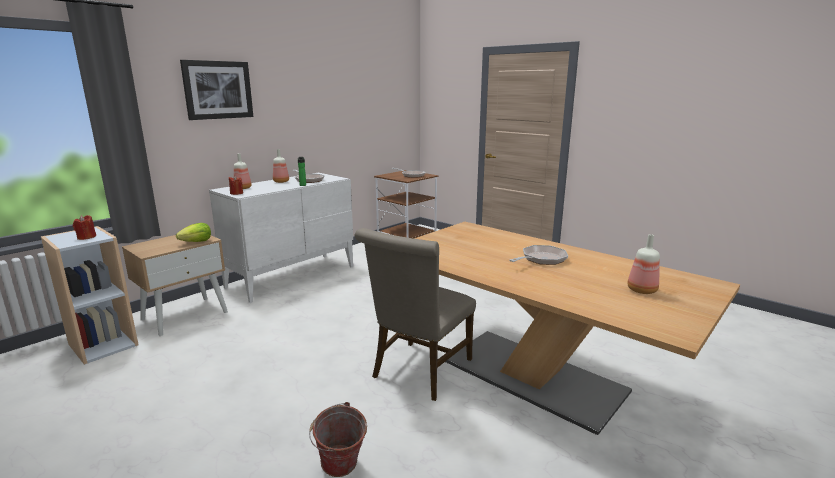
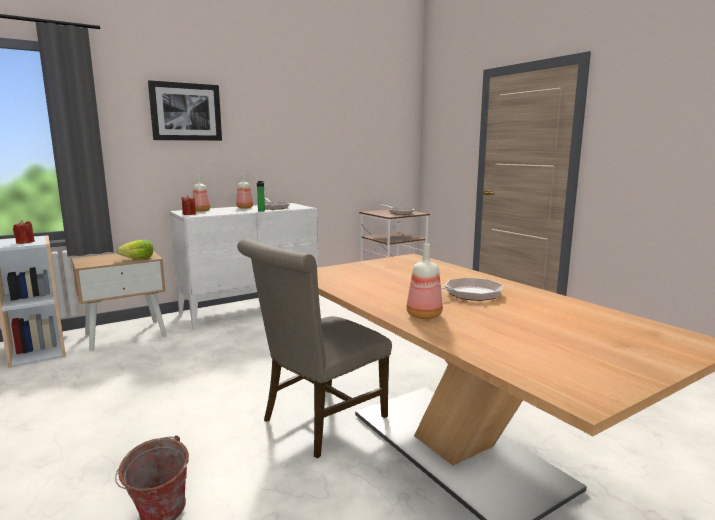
camera: 15 degrees right, 5 degrees down
bottle [627,234,660,294] -> bottle moved to [407,244,443,319]

